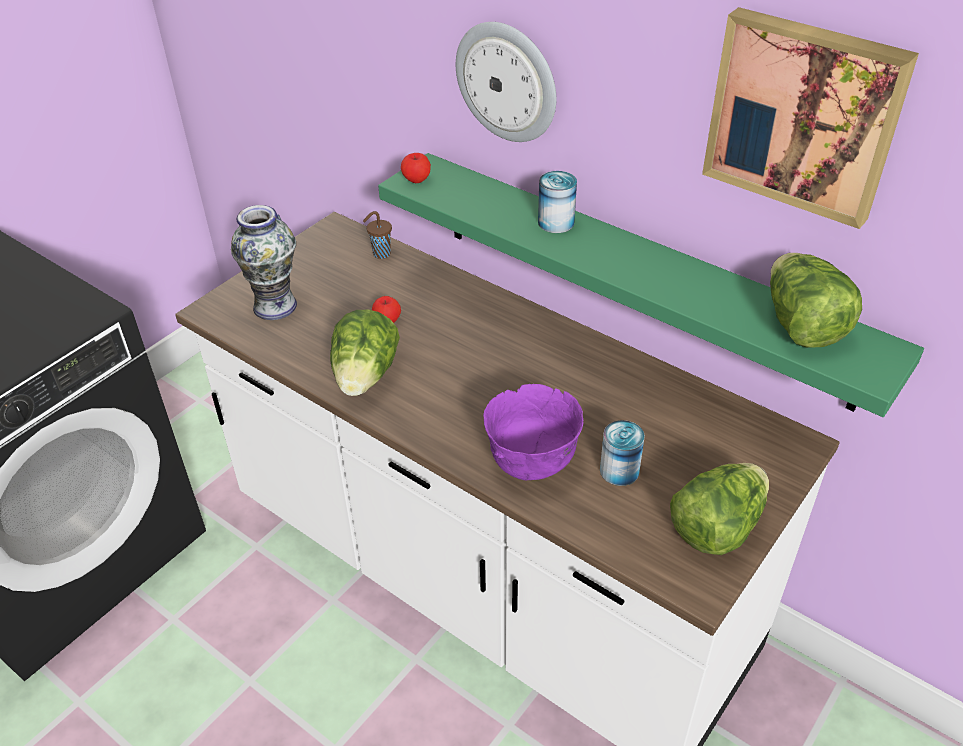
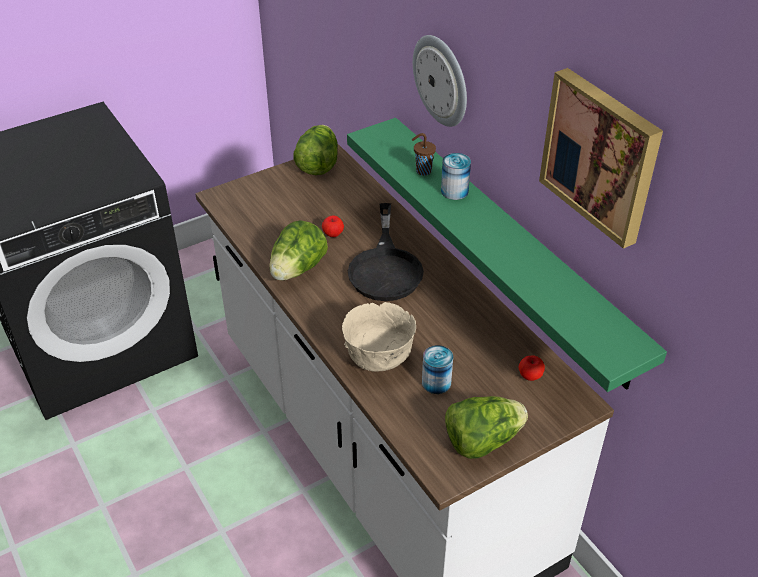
camera: 20 degrees right, 0 degrees up
vase [231,205,297,320] -> none
brown cup [363,211,392,259] -> brown cup moved to [412,133,436,176]
apple [401,153,431,183] -> apple moved to [519,355,545,381]
purple bowl [483,384,584,480] -> beige bowl [342,302,416,371]
lettuce [770,253,862,348] -> lettuce moved to [293,125,338,175]
none -> black frying pan [348,203,424,301]

